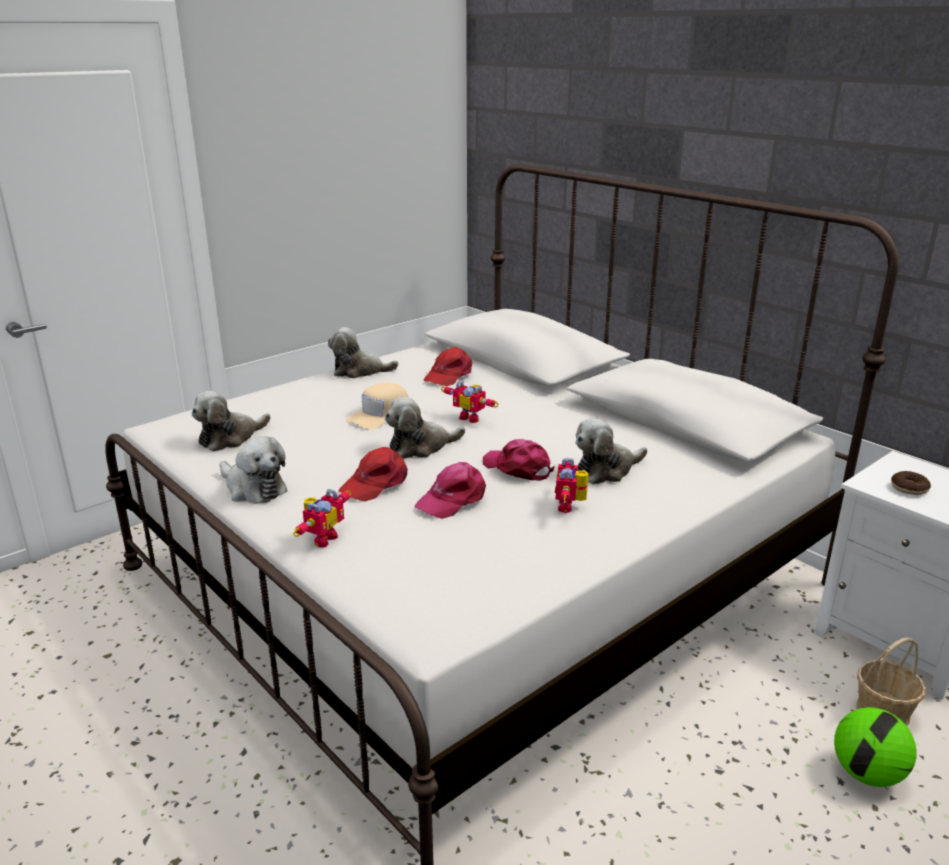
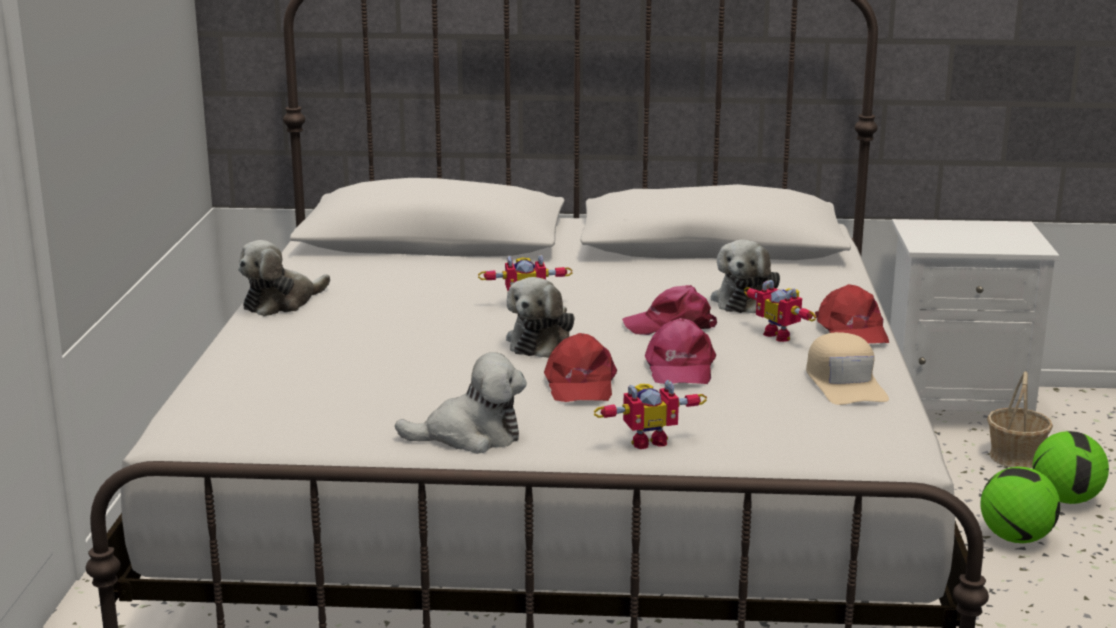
camera: 45 degrees left, 5 degrees down
plush toy [191,391,271,452] -> none
toy robot [293,489,351,547] -> toy robot turned 90 degrees clockwise [594,380,707,449]
beige cap [346,383,408,430] -> beige cap moved to [806,332,889,405]
red cap [424,347,472,386] -> red cap moved to [815,284,889,343]
donut [891,471,931,495] -> none
none -> football [981,467,1060,543]

